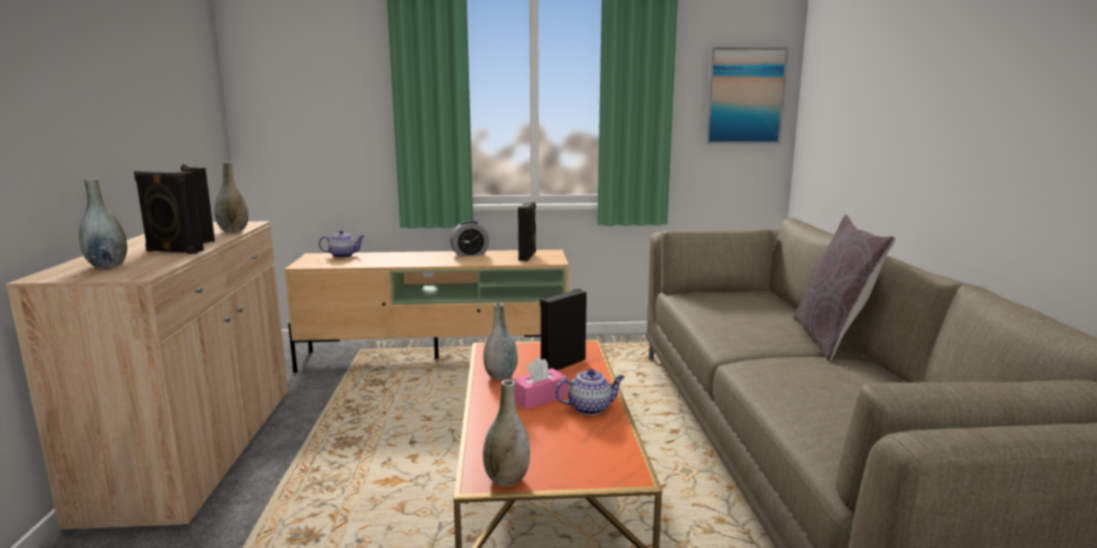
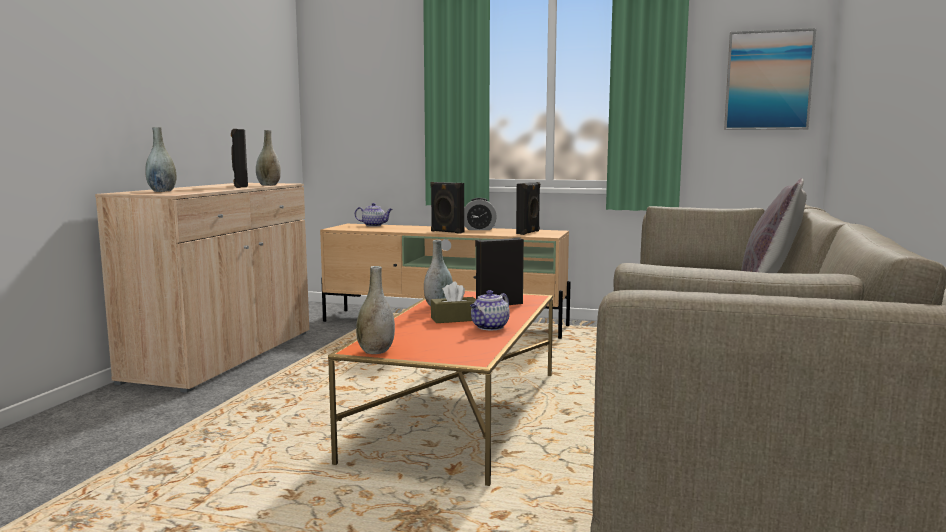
camera: 20 degrees right, 5 degrees down
black speaker [134,171,204,254] -> black speaker moved to [431,182,464,234]
pink tissue box [512,357,568,409] -> brown tissue box [431,281,476,323]
teapot [555,369,624,415] -> teapot turned 120 degrees clockwise [470,290,510,330]

